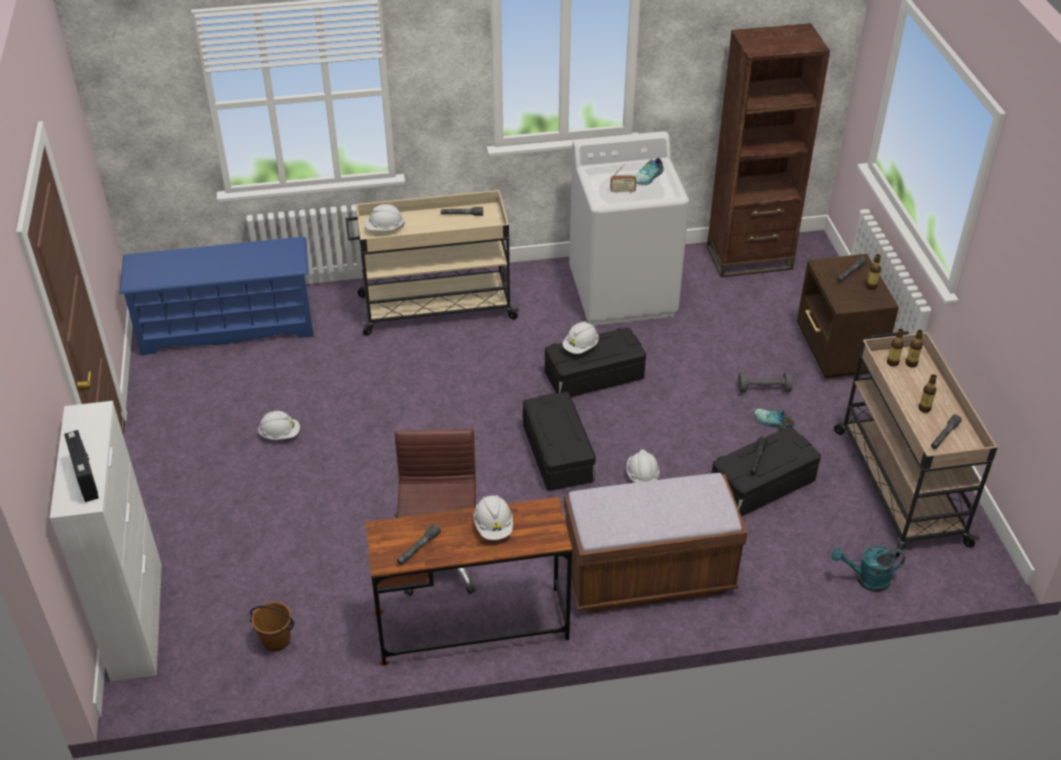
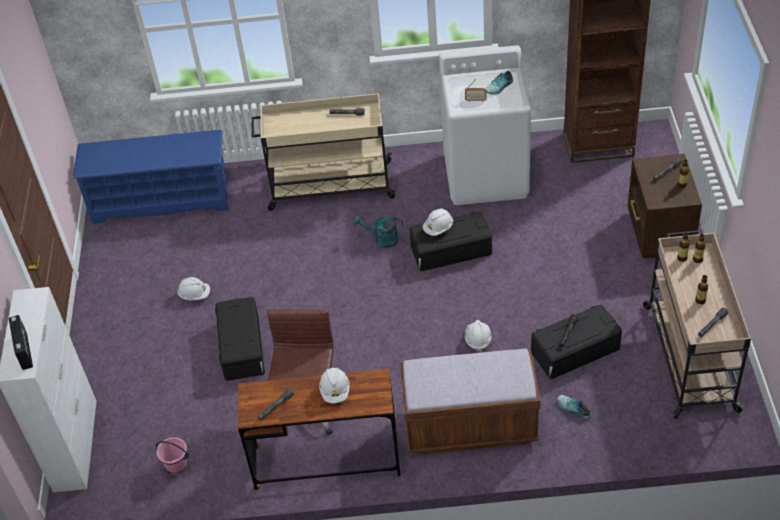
camera: 10 degrees right, 5 degrees up
brown bucket [250,602,295,652] -> pink bucket [156,437,189,475]
white hard hat [365,204,405,231] -> none
black storage box [523,392,596,491] -> black storage box moved to [215,297,265,381]
grey dumbbell [738,372,793,392] -> none
shoe [754,409,795,429] -> shoe moved to [557,395,592,419]
turquoise watering can [832,546,905,592] -> turquoise watering can moved to [353,216,403,248]

